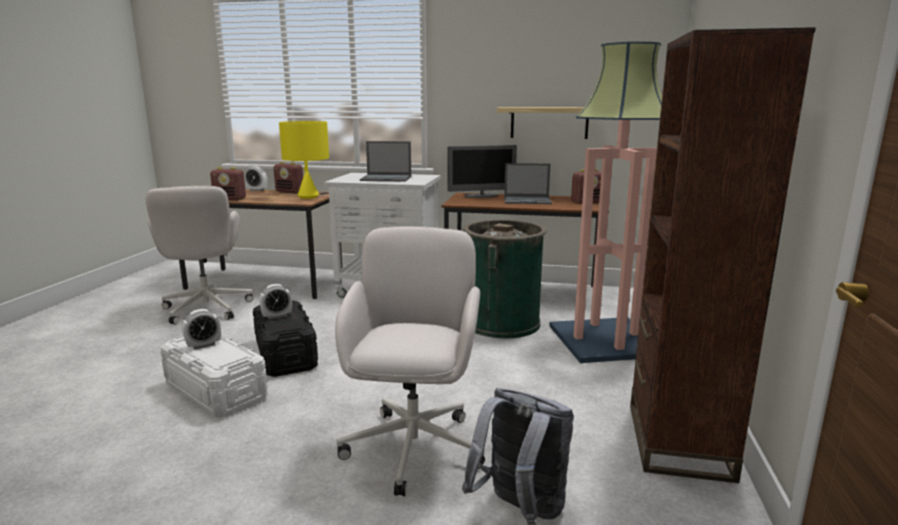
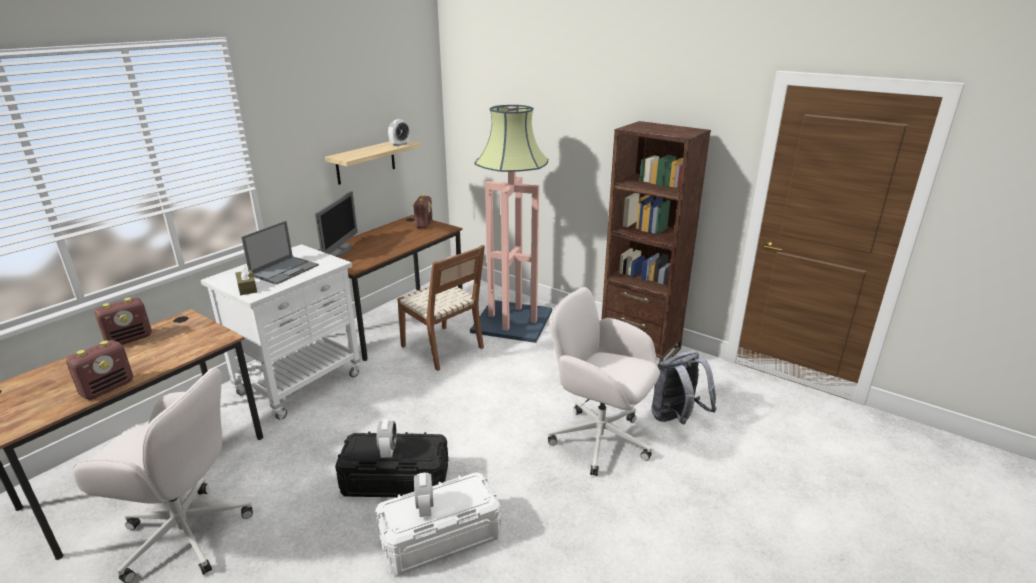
camera: 65 degrees left, 10 degrees up
alarm clock [245,166,267,191] -> alarm clock moved to [388,119,410,146]
yellow table lamp [279,121,329,199] -> none
green trash can [463,220,547,338] -> chair [397,245,485,371]
laptop [504,163,552,204] -> none
none -> brown tissue box [235,265,257,295]

